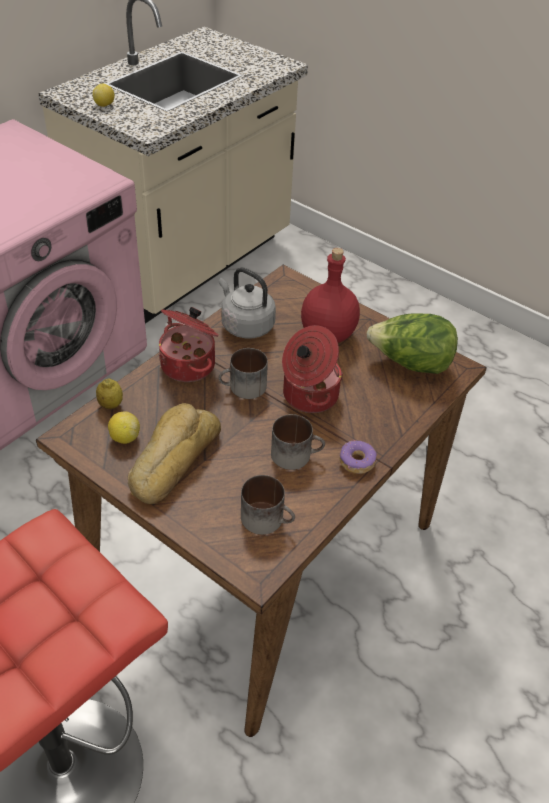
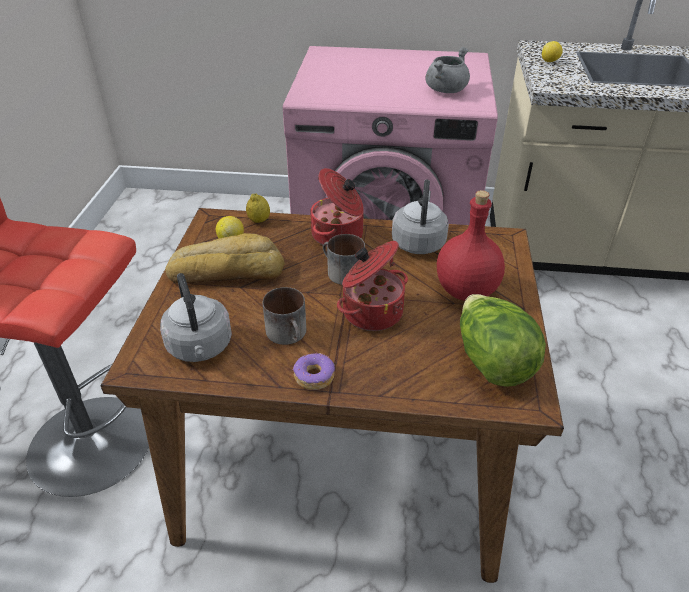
camera: 60 degrees right, 5 degrees down
mug [241,475,295,535] -> grey kettle [160,273,232,362]
none -> grey cooking pot [425,47,470,93]

